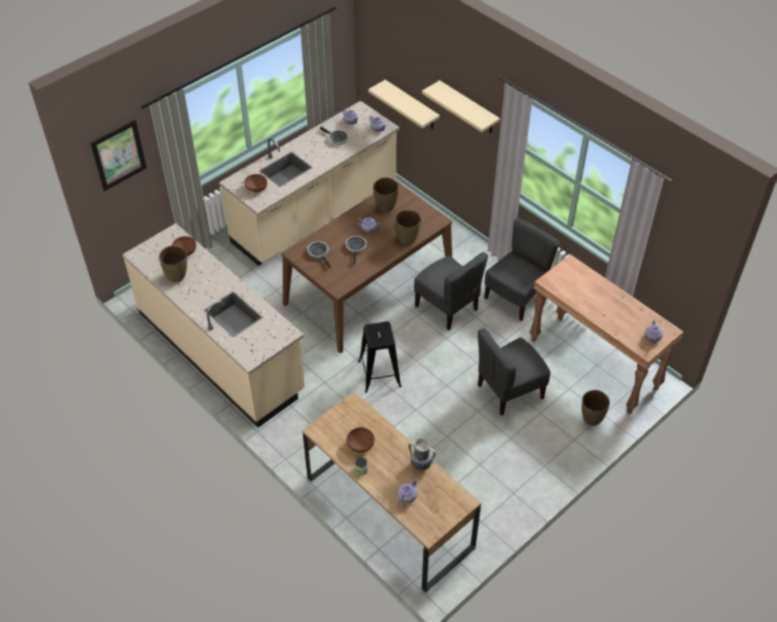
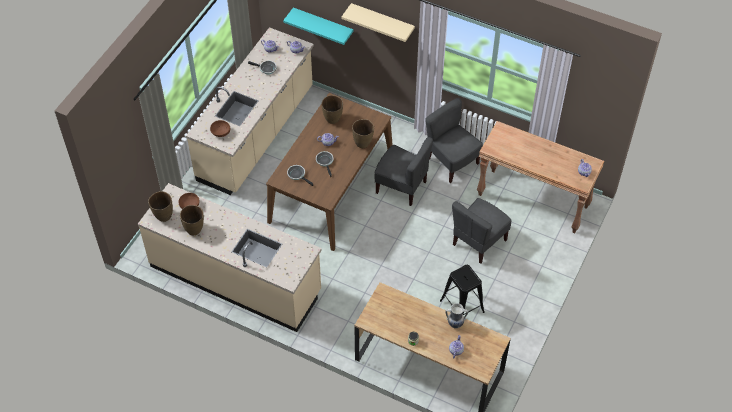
camera: 20 degrees left, 5 degrees up
picture [91,120,147,191] -> none
brown bowl [347,427,374,453] -> none
black stool [358,321,401,393] -> black stool moved to [440,265,485,315]
beige shelf [368,80,440,130] -> turquoise shelf [283,7,353,45]
grey chair [484,218,560,321] -> grey chair turned 60 degrees counterclockwise [425,98,483,183]
brown vase [582,390,610,426] -> brown vase moved to [148,191,173,222]

